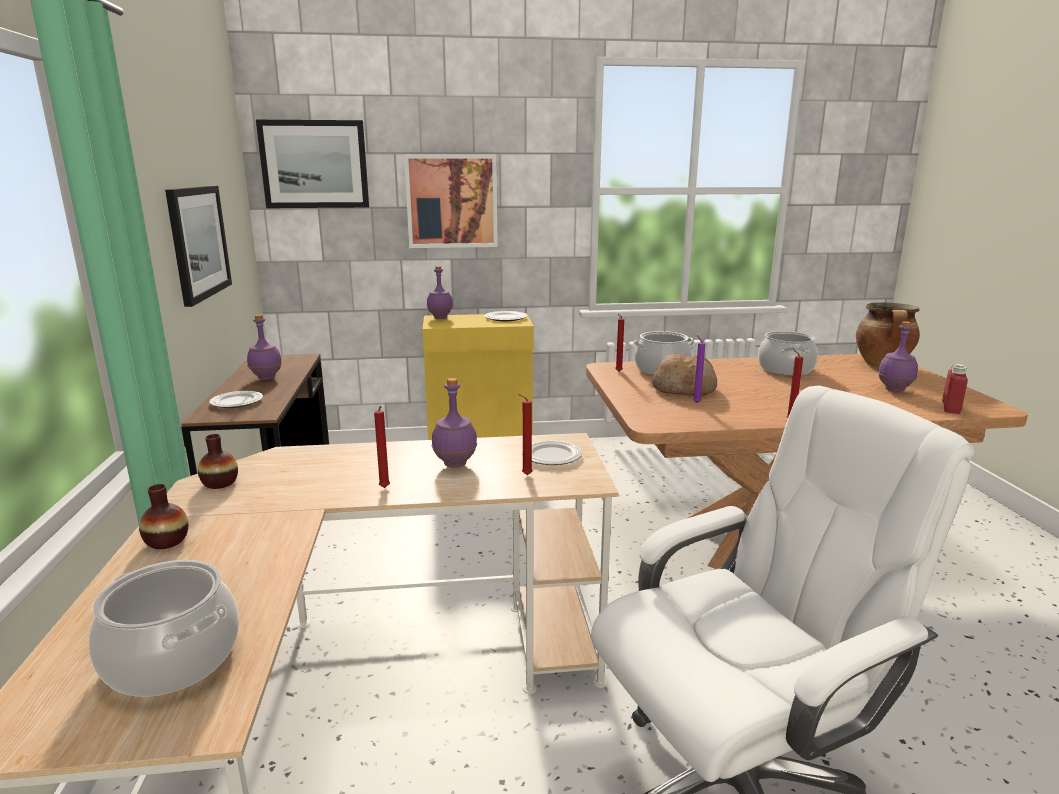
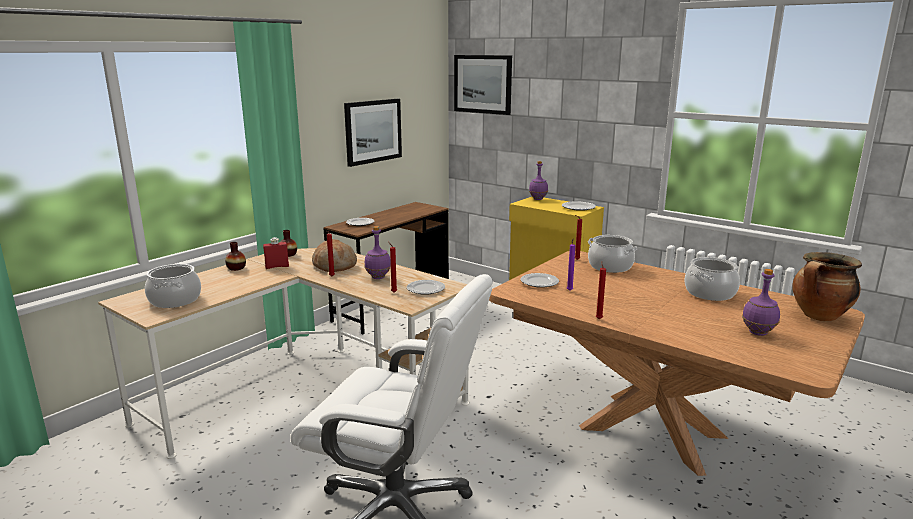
camera: 45 degrees right, 0 degrees up
purple bottle [247,315,282,380] -> none
picture [404,154,498,248] -> none
bread [652,354,717,395] -> bread moved to [312,239,357,272]
red bottle [942,364,968,414] -> red bottle moved to [263,237,289,269]
none -> plate [521,273,559,288]

